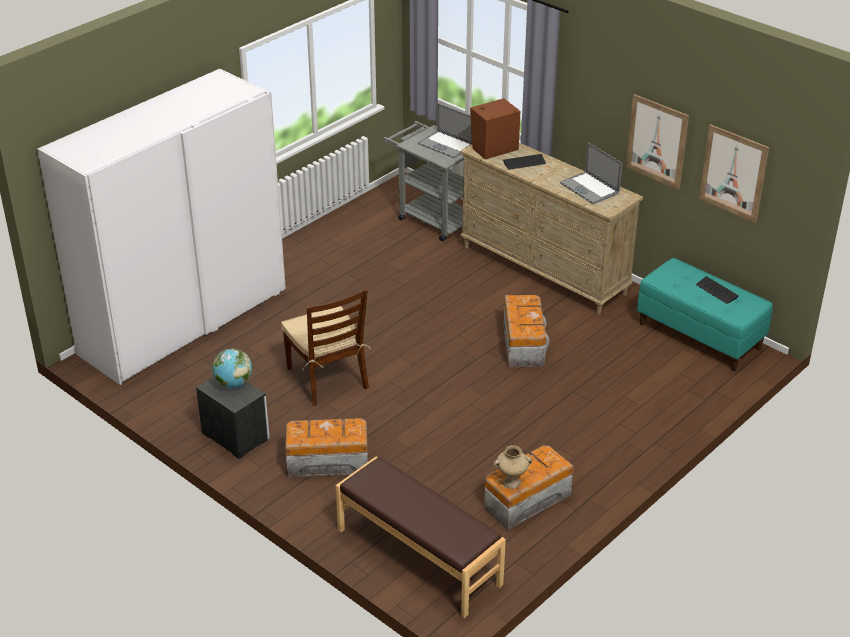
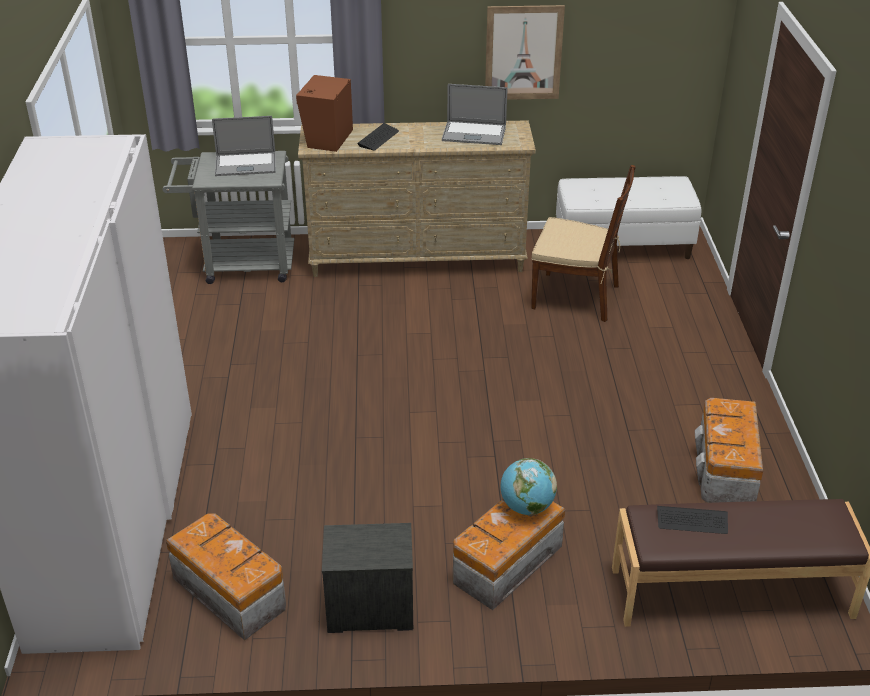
camera: 45 degrees left, 0 degrees up
globe [212,349,252,388] -> globe moved to [500,458,557,515]
brown chair [281,289,371,406] -> brown chair moved to [531,165,636,322]
beige vase [494,445,532,489] -> none
storage box [503,295,550,367] -> storage box moved to [166,513,286,640]
turquoise bench [637,258,773,371] -> white bench [556,176,701,259]
keyboard [696,276,739,304] -> keyboard moved to [657,506,728,534]
picture [699,124,769,223] -> none

